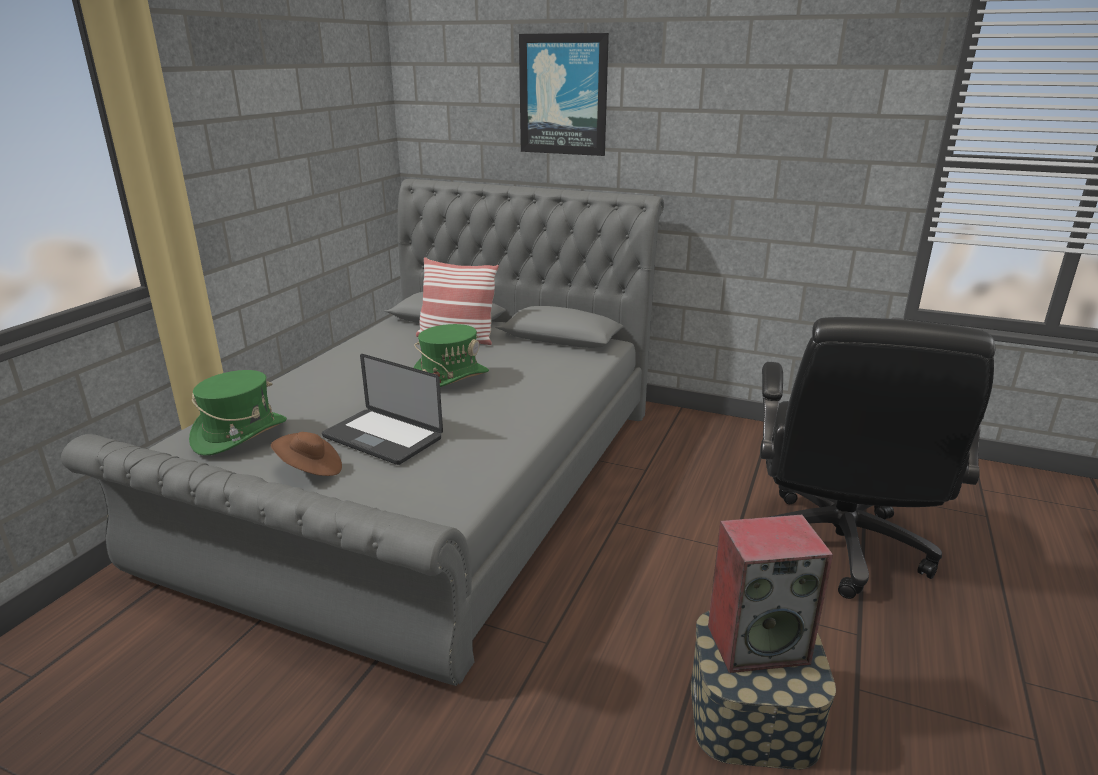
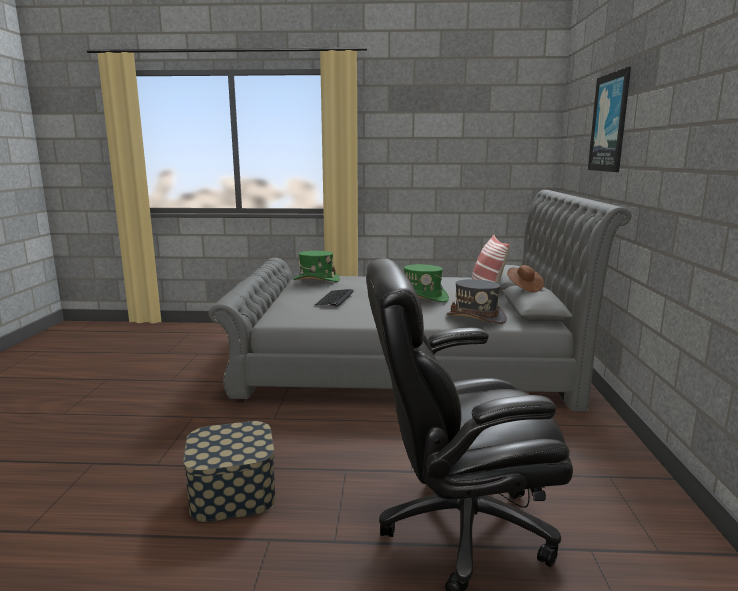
camera: 70 degrees right, 10 degrees down
brown hat [271,432,342,476] -> brown hat moved to [507,265,544,292]
laptop [322,354,443,465] -> keyboard [315,289,354,307]
speaker [708,515,833,673] -> none
none -> grey hat [446,279,507,324]

